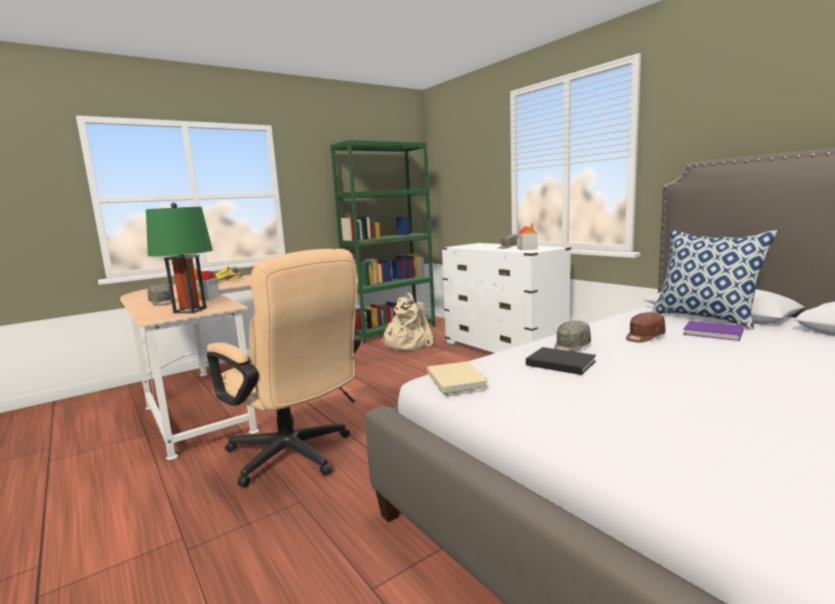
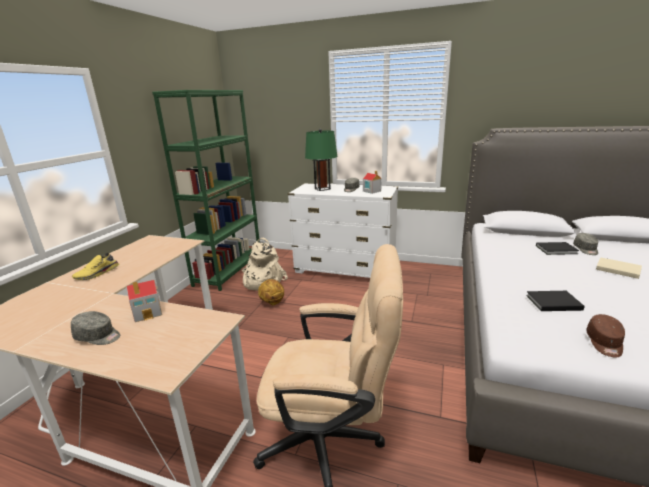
camera: 35 degrees left, 10 degrees up
green table lamp [146,202,213,313] -> green table lamp moved to [305,129,337,191]
beige book [427,361,488,394] -> beige book moved to [596,257,642,279]
grey cap [554,321,591,352] -> grey cap moved to [573,233,598,255]
brown cap [626,312,665,342] -> brown cap moved to [586,314,625,357]
pillow [652,229,777,330] -> none
purple book [683,321,744,341] -> black book [536,242,579,255]
none -> basketball [258,279,284,305]

